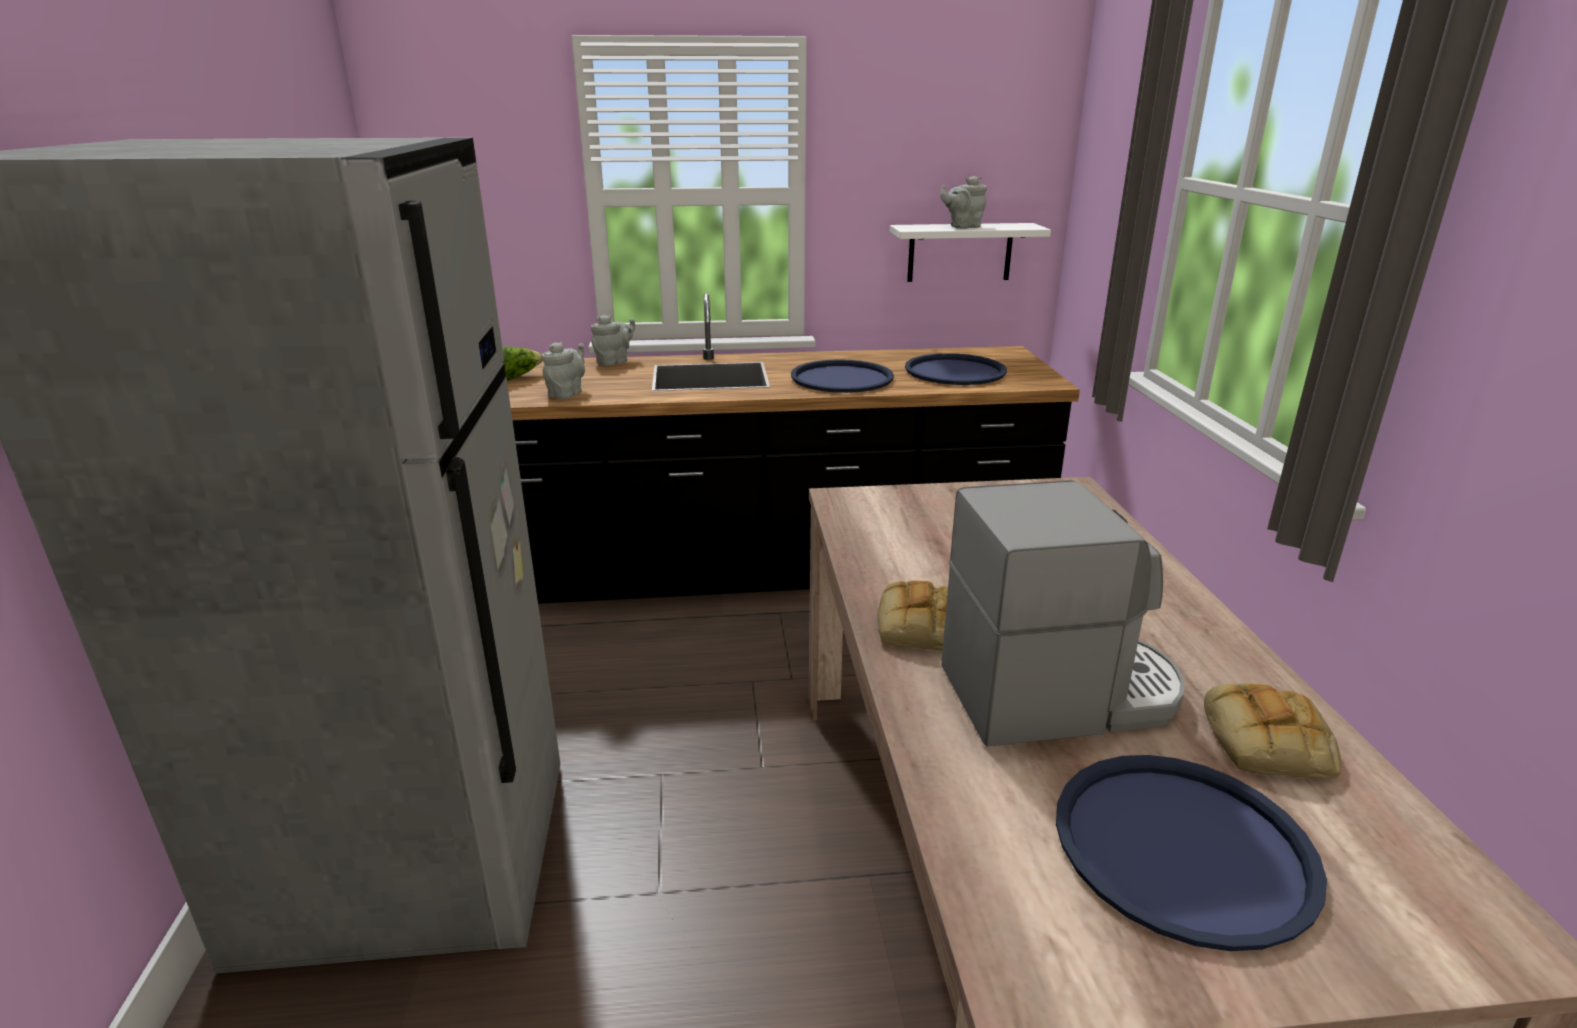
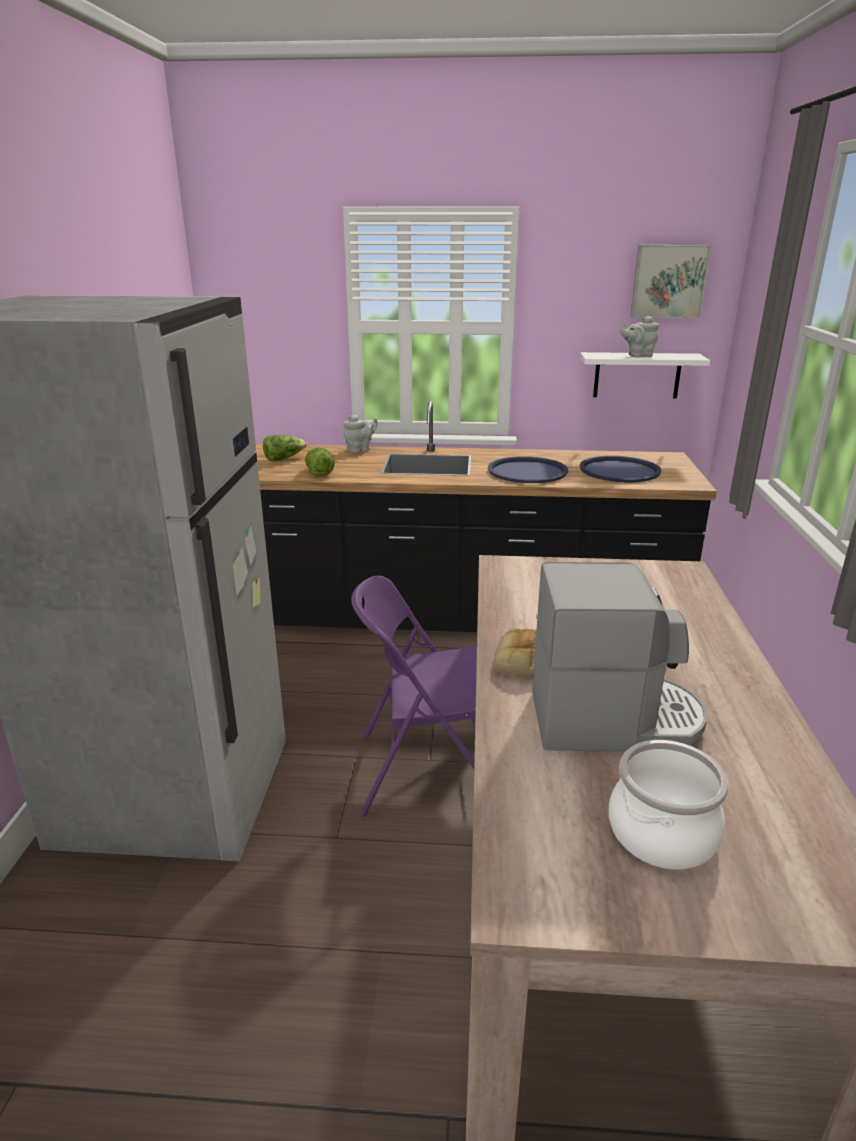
camera: 10 degrees right, 0 degrees up
grey teapot [542,342,585,399] -> lettuce [305,447,335,477]
blue tray [1056,755,1327,951] -> cooking pot [608,740,729,869]
bread [1204,683,1341,779] -> none
none -> purple chair [351,576,477,817]
none -> picture [630,245,711,318]

